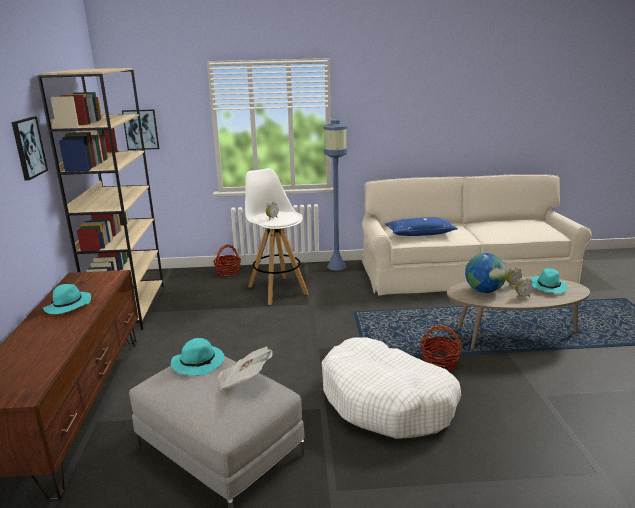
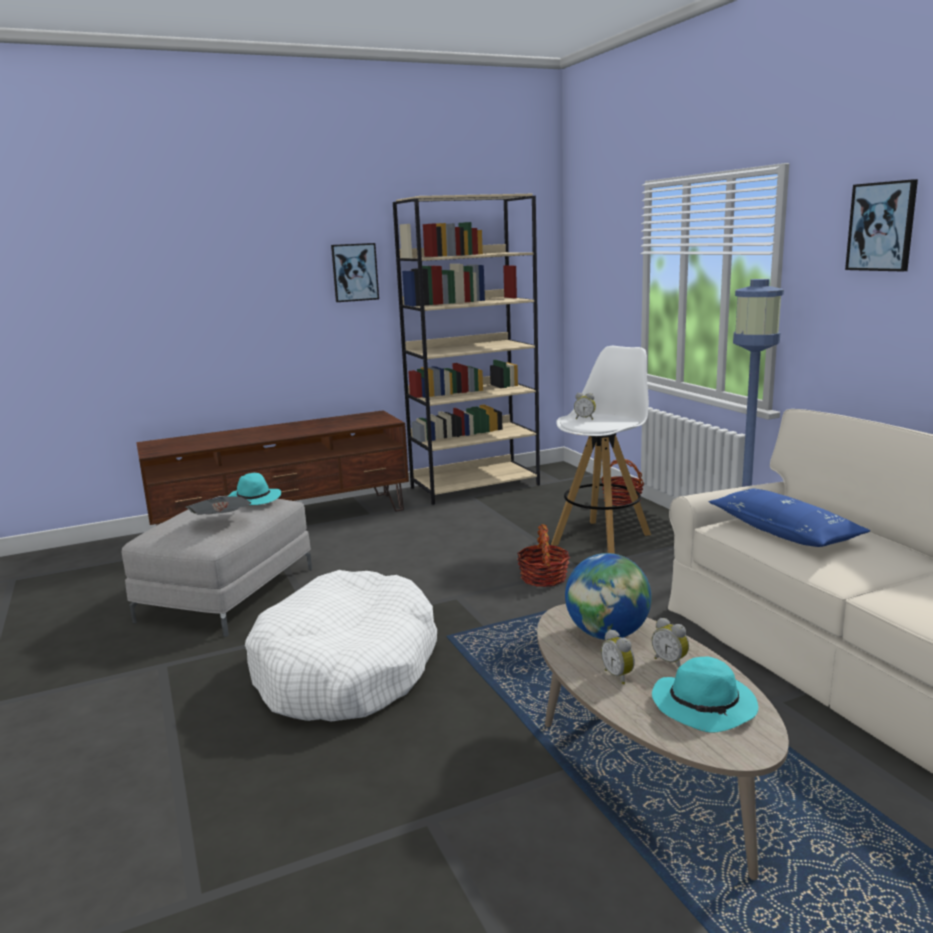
camera: 70 degrees right, 5 degrees down
turquoise hat [43,284,91,314] -> none
picture [122,109,159,150] -> picture moved to [845,179,918,272]
basket [421,325,462,371] -> basket moved to [517,524,570,587]

